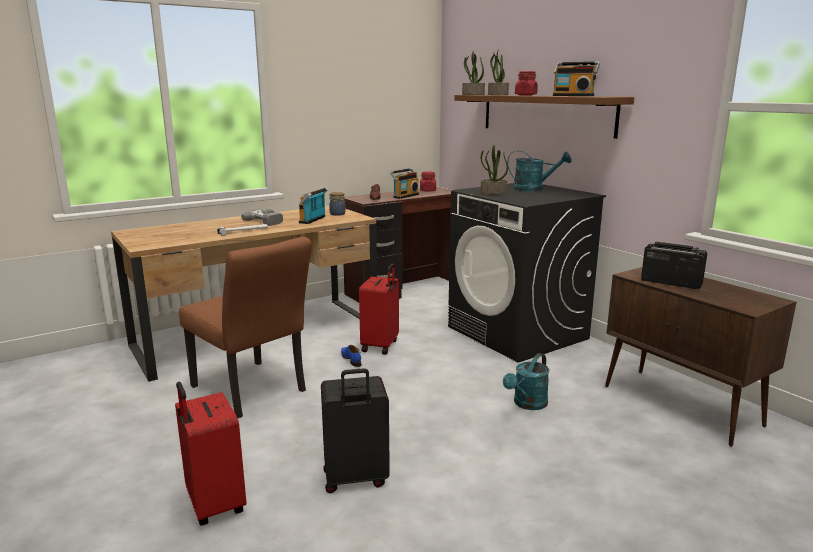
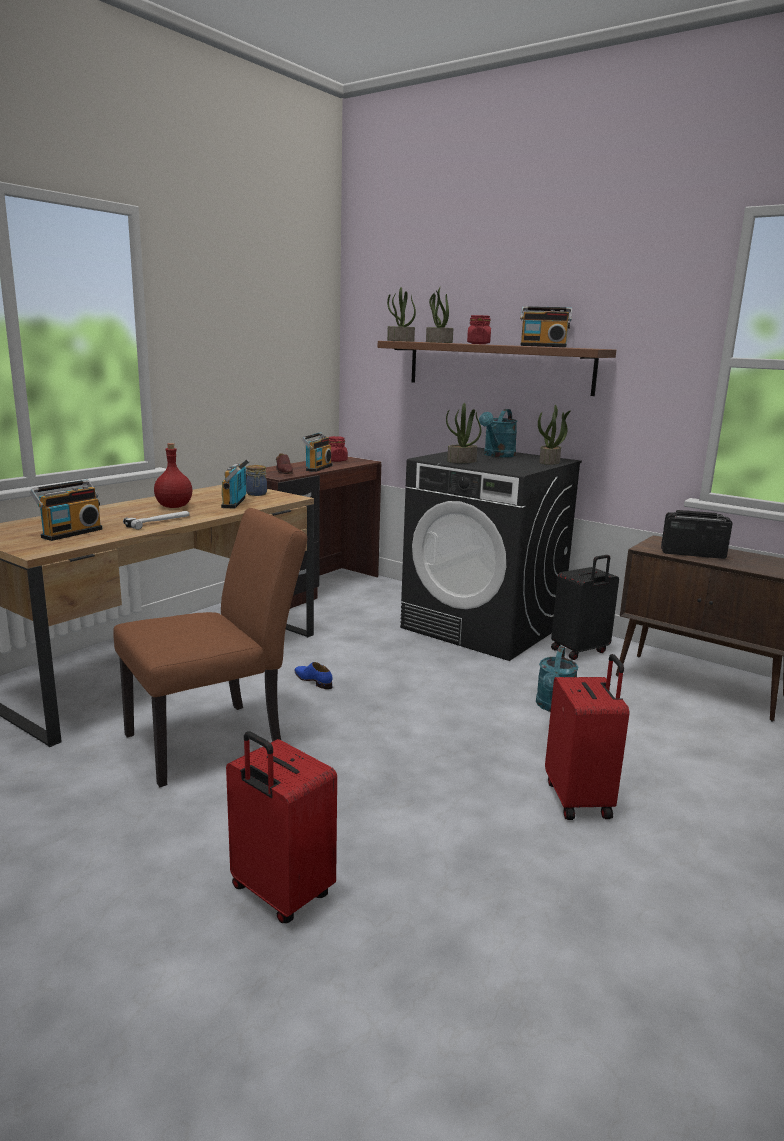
camera: 20 degrees left, 0 degrees up
brown chair [179,237,312,418] -> brown chair turned 60 degrees counterclockwise [113,508,307,787]
power drill [241,209,283,226] -> red bottle [154,443,192,508]
black suitcase [321,368,390,493] -> black suitcase moved to [551,555,619,660]
red suitcase [359,263,399,355] -> red suitcase moved to [545,654,629,820]
turquoise watering can [507,151,572,191] -> turquoise watering can turned 120 degrees clockwise [479,409,518,457]
none -> radio [30,480,102,541]
none -> potted plant [538,405,571,465]

